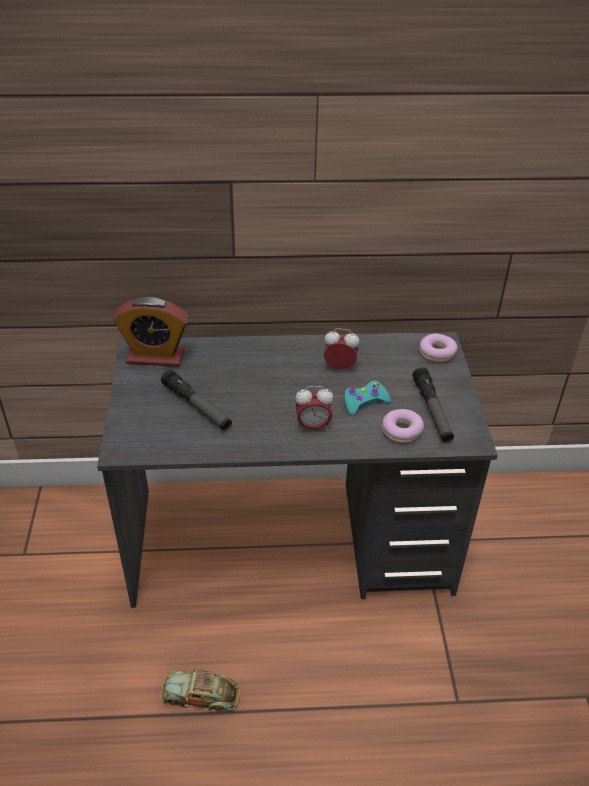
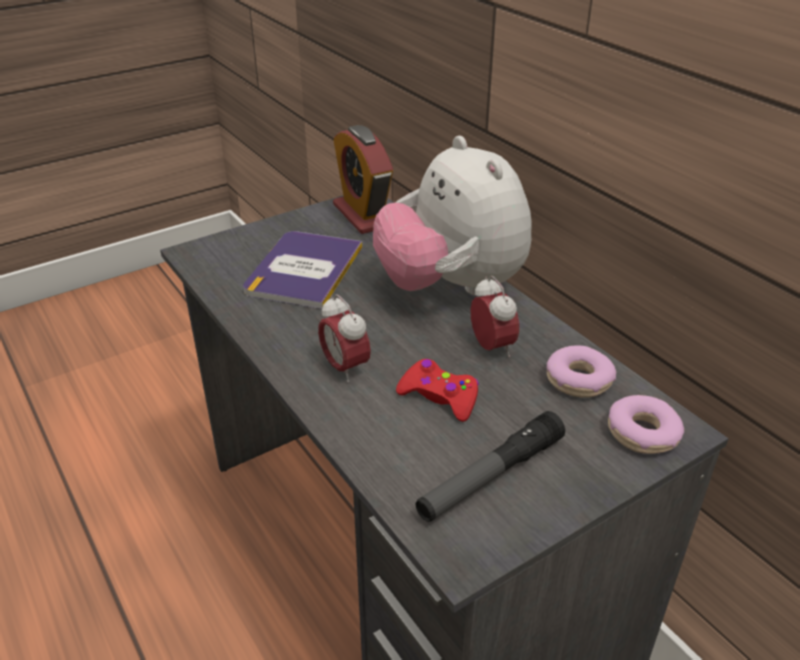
camera: 60 degrees right, 5 degrees down
flashlight [161,370,232,430] -> book [243,231,362,309]
toy car [161,669,240,712] -> none
turquoise game controller [344,381,391,416] -> red game controller [396,359,479,422]
donut [382,409,424,443] -> donut moved to [547,345,616,398]
none -> plush toy [373,136,532,296]

